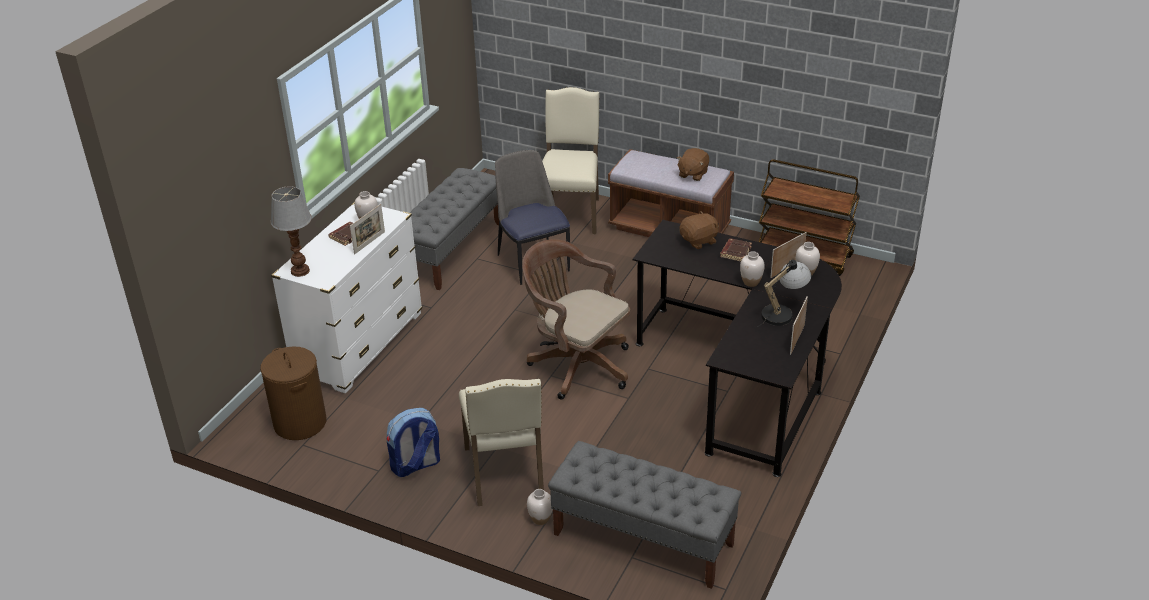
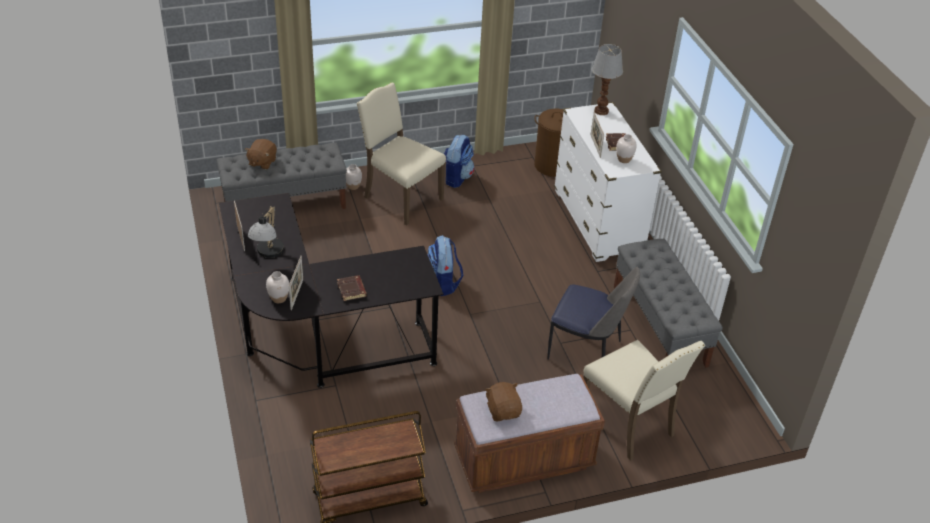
camera: 135 degrees right, 5 degrees up
brown office chair [522,239,630,400] -> backpack [428,235,463,296]
brown plush toy [680,211,719,249] -> brown plush toy moved to [245,139,277,170]
white vase [740,251,765,287] -> none

